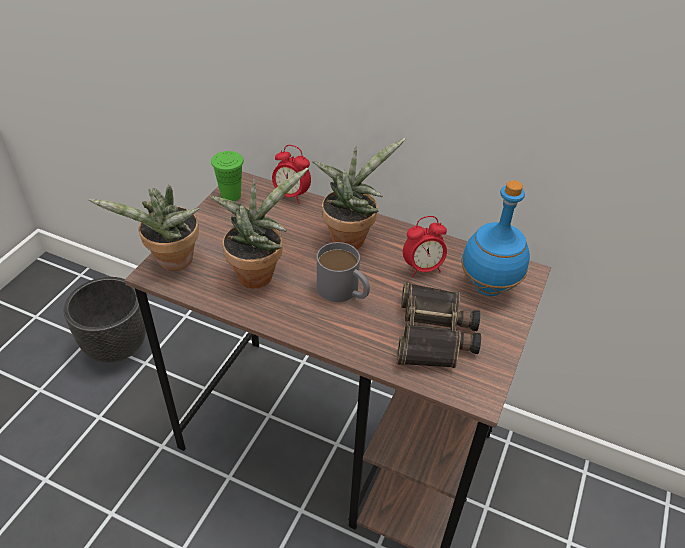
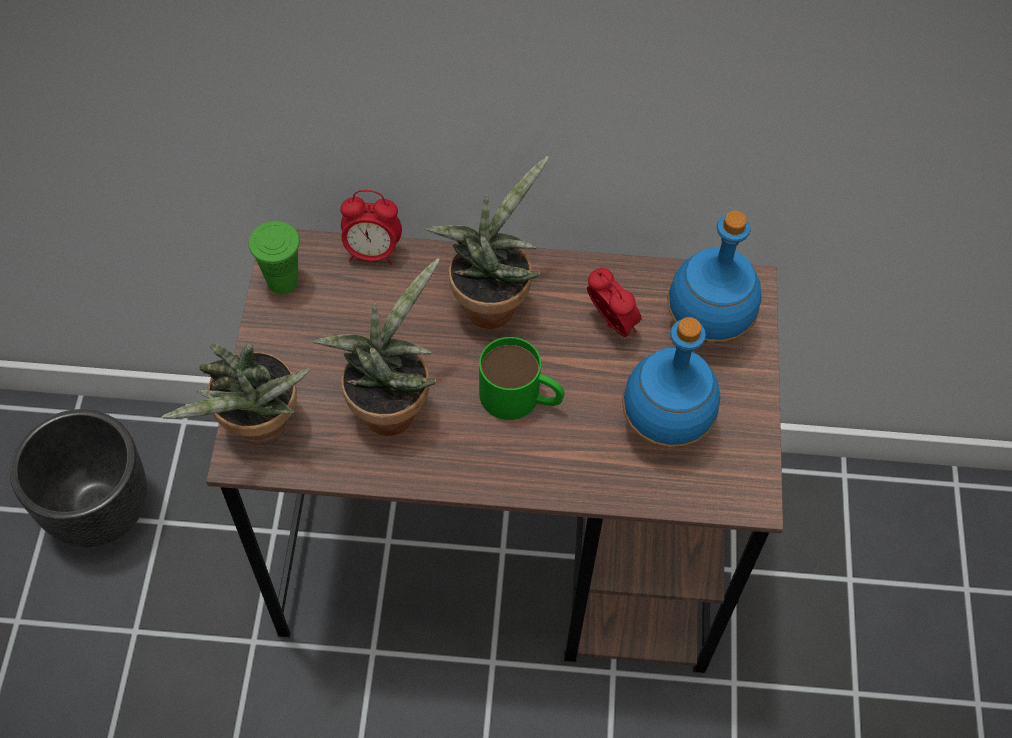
camera: 20 degrees left, 15 degrees up
grey mug [317,242,370,302] -> green mug [479,337,564,420]
binoculars [397,282,481,368] -> blue bottle [622,317,720,448]
alarm clock [403,216,447,277] -> alarm clock turned 90 degrees counterclockwise [587,268,642,337]

